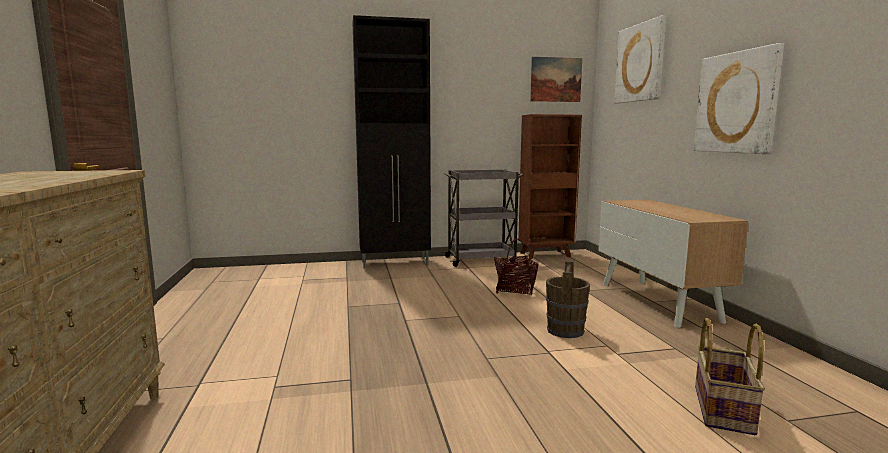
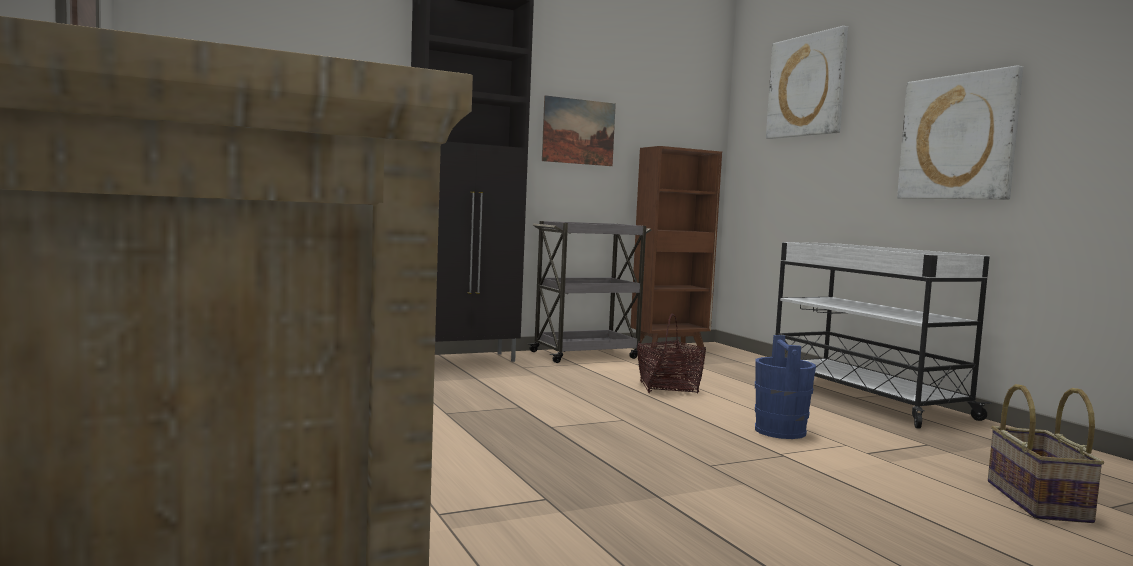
camera: 15 degrees left, 5 degrees down
picture [530,57,582,102] -> picture moved to [542,95,616,166]
brown bucket [546,261,590,338] -> blue bucket [755,335,816,439]
cabinet [598,200,748,328] -> white cart [776,242,991,429]

